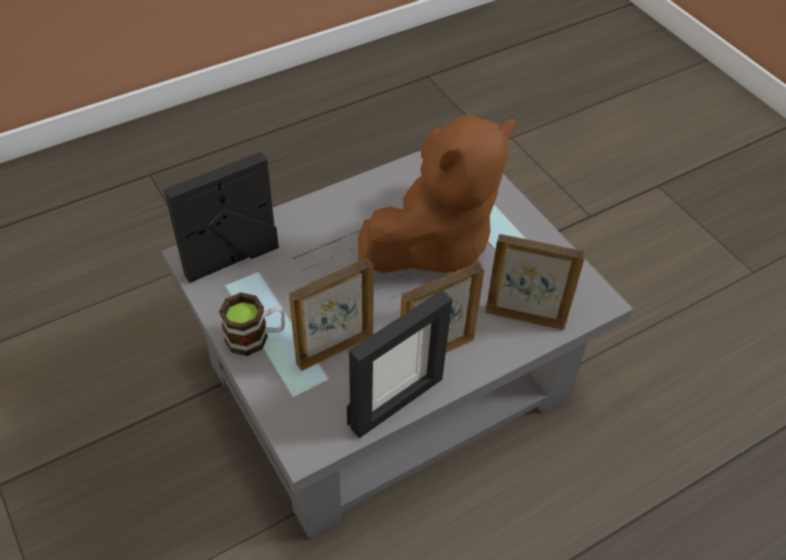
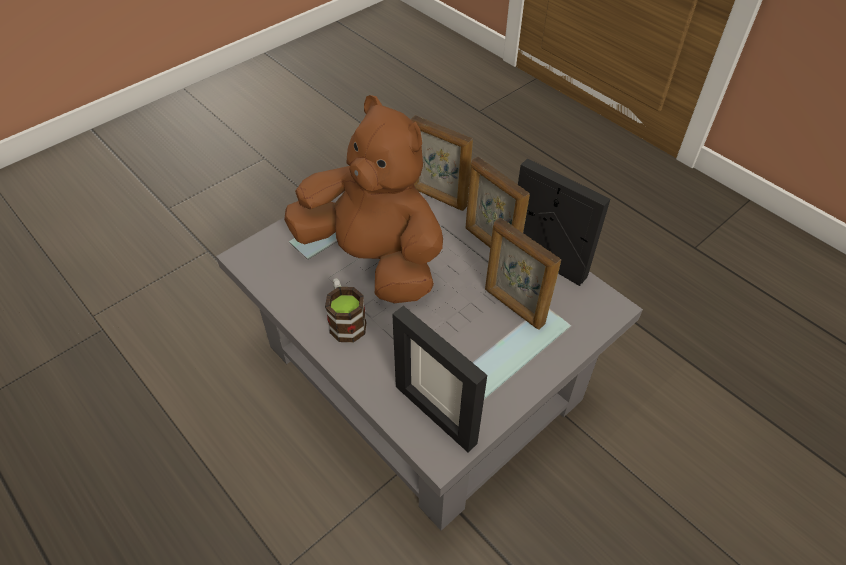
camera: 100 degrees left, 0 degrees up
mug [219,292,285,356] -> mug moved to [325,278,367,343]
picture frame [485,234,585,330] -> picture frame turned 60 degrees counterclockwise [411,115,473,211]

